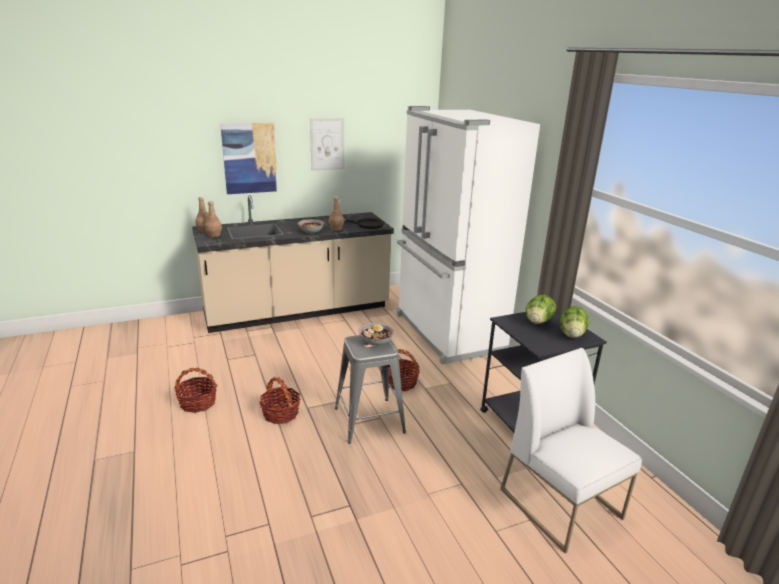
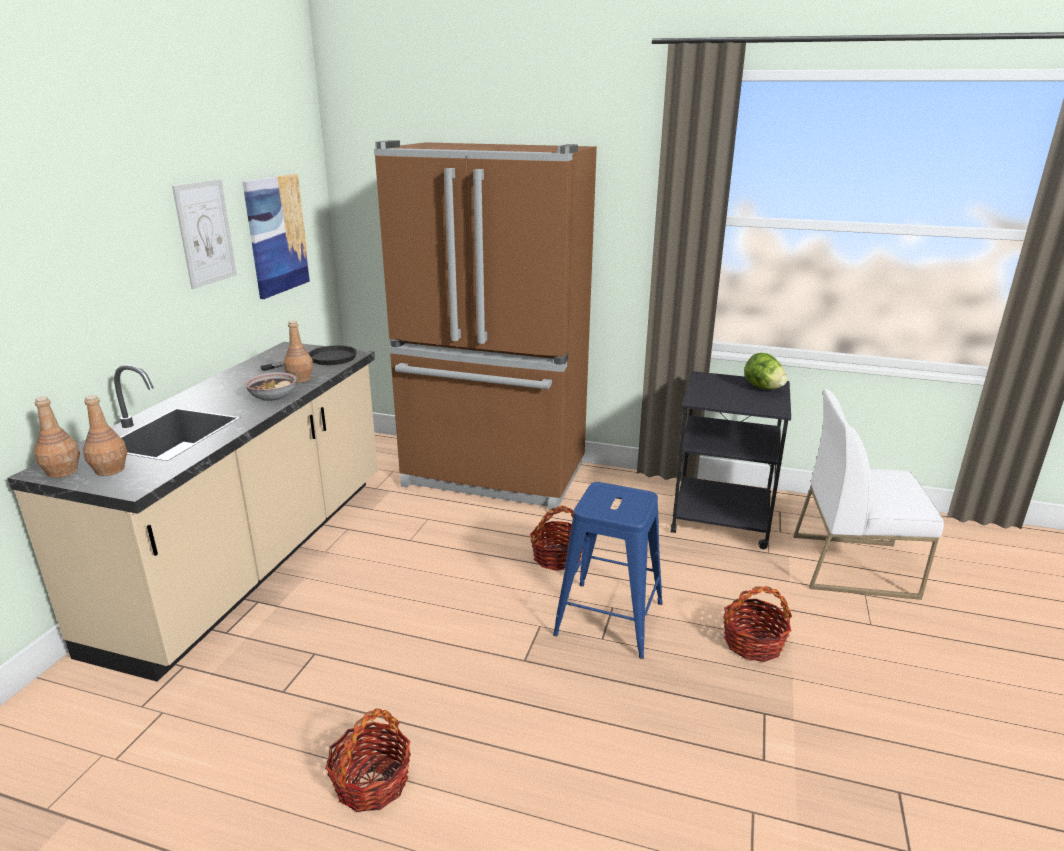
camera: 50 degrees left, 0 degrees up
picture [220,123,278,194] -> picture moved to [243,174,311,299]
basket [260,376,300,424] -> basket moved to [723,586,792,662]
grey stool [335,335,406,444] -> blue stool [553,482,663,659]
bowl [358,323,394,346] -> none
white fridge [396,106,540,365] -> brown fridge [374,140,597,510]
lettuce [526,295,556,324] -> none

